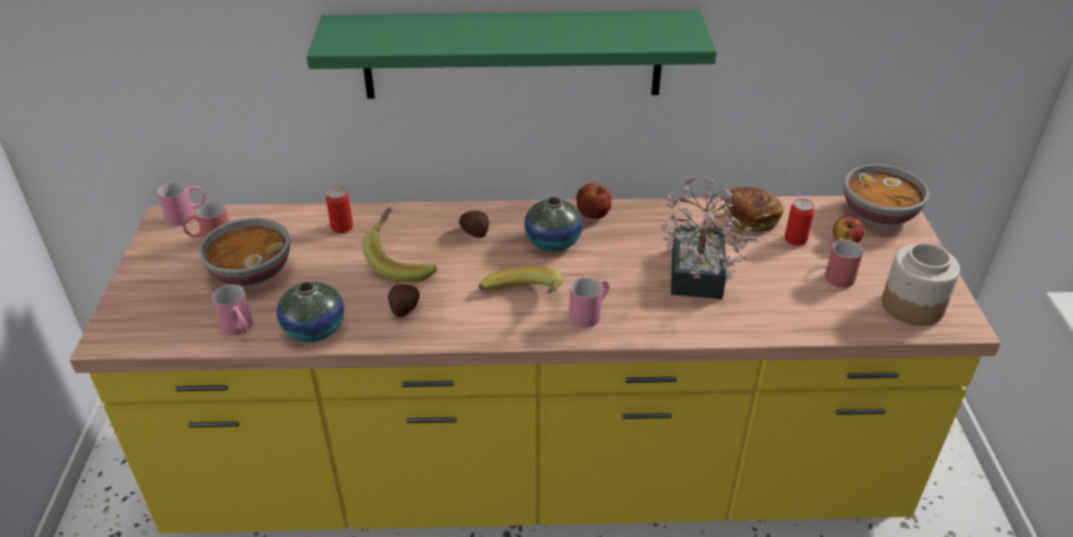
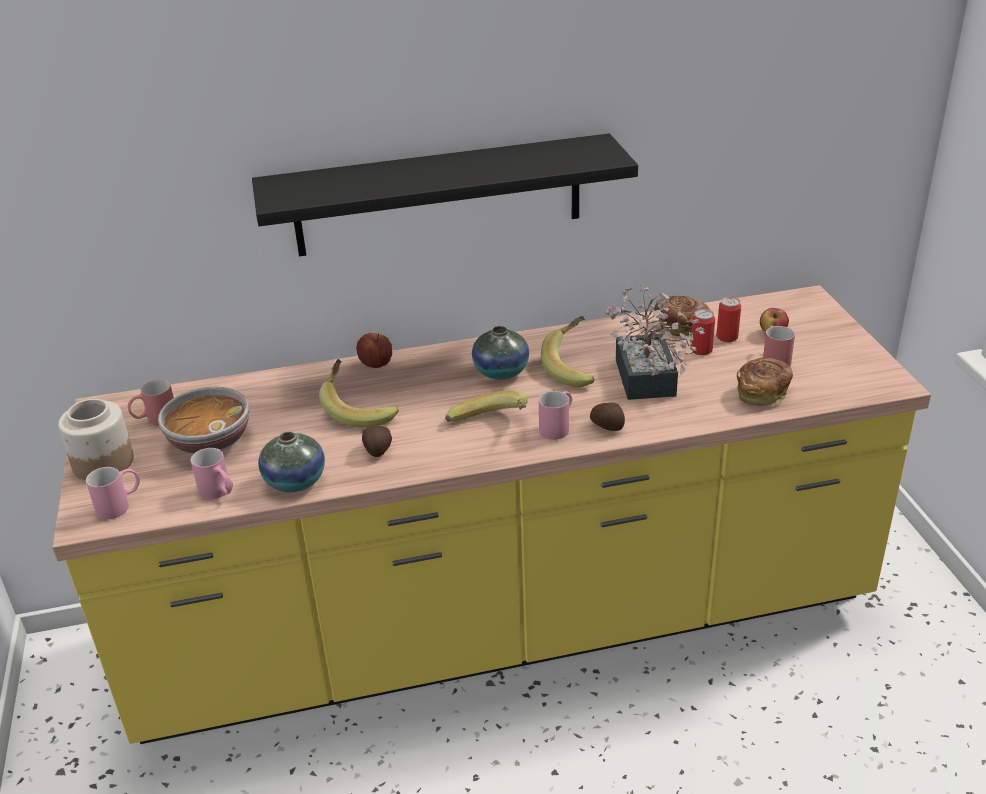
camera: 10 degrees left, 5 degrees down
pink mug [157,182,205,226] -> pink mug moved to [86,467,140,519]
green shelf [307,11,717,99] -> black shelf [252,133,638,256]
can [326,187,353,233] -> can moved to [690,309,715,355]
potato [459,211,489,238] -> potato moved to [590,403,625,431]
apple [576,183,612,219] -> apple moved to [356,333,392,368]
bowl [844,164,929,226] -> none
jar [882,243,960,326] -> jar moved to [58,399,134,480]
none -> banana [541,316,595,387]
none -> bread [737,358,793,406]

